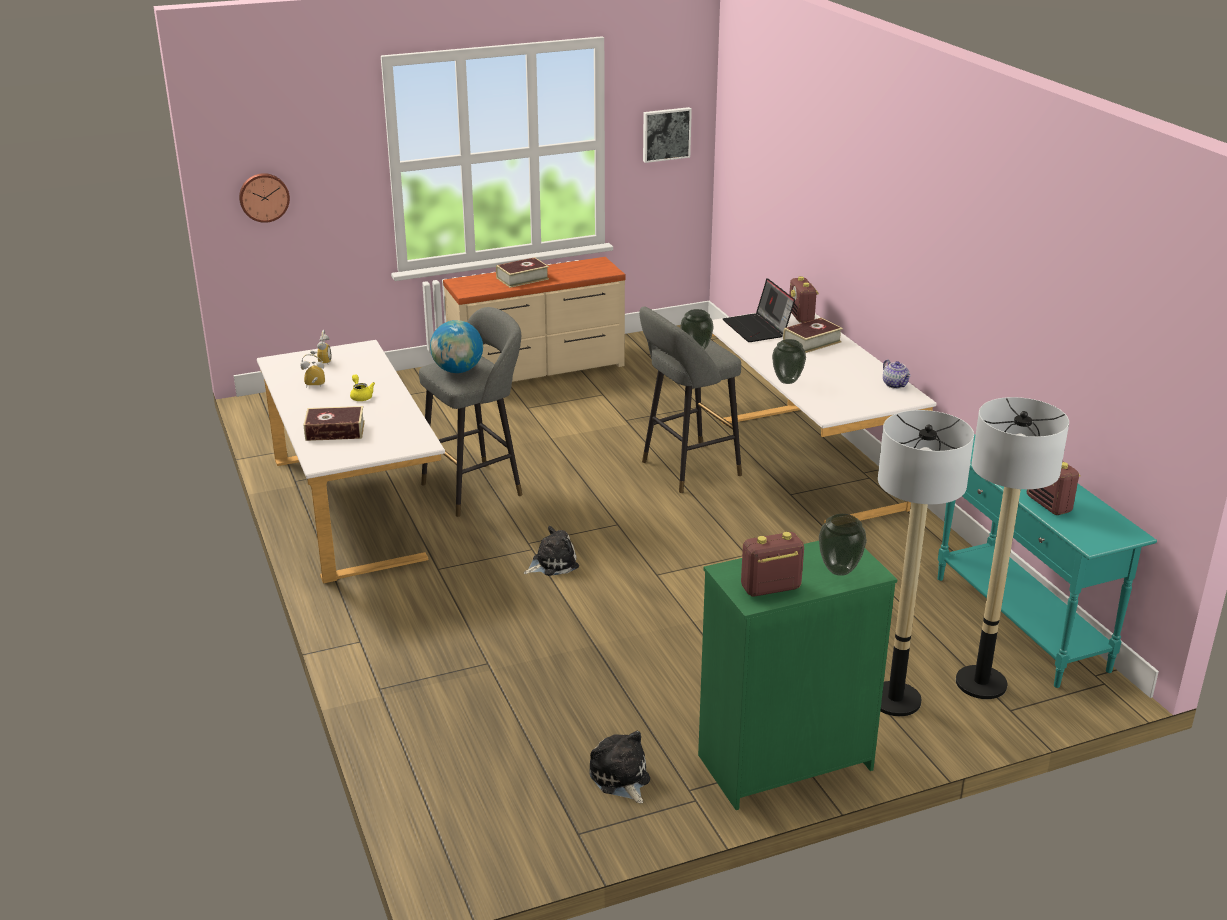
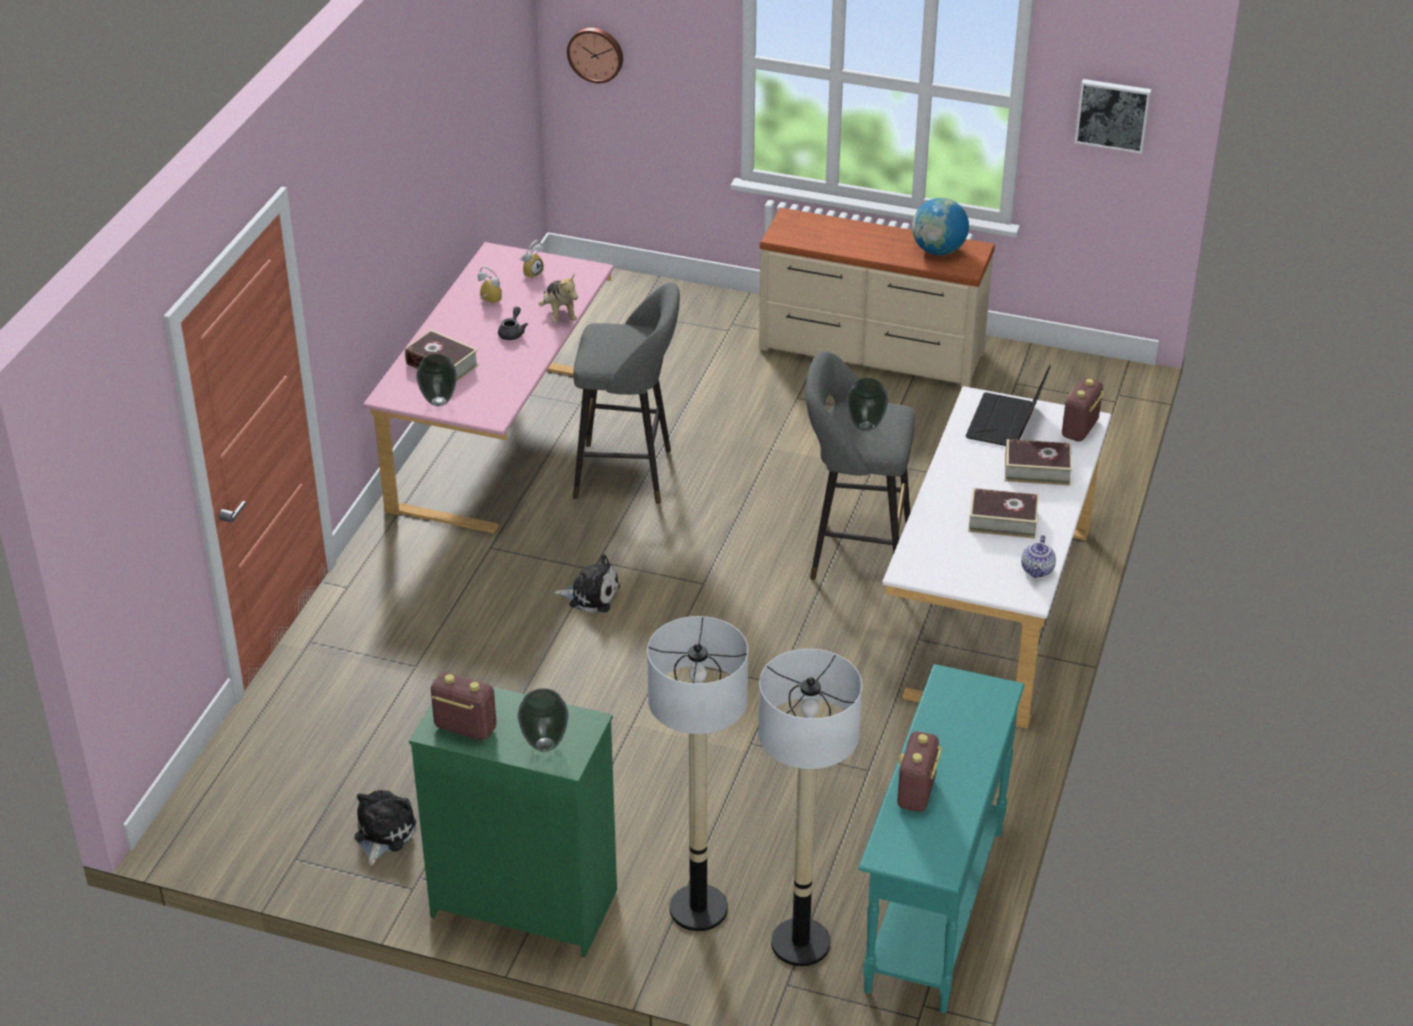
camera: 40 degrees right, 10 degrees up
white desk [257,340,445,583] -> pink desk [363,242,614,533]
yellow teapot [350,374,375,401] -> grey teapot [498,307,528,340]
globe [430,320,483,373] -> globe moved to [912,198,969,255]
book [496,257,549,288] -> book moved to [968,488,1039,539]
vase [772,339,806,384] -> vase moved to [416,354,457,406]
none -> plush toy [539,273,578,323]

